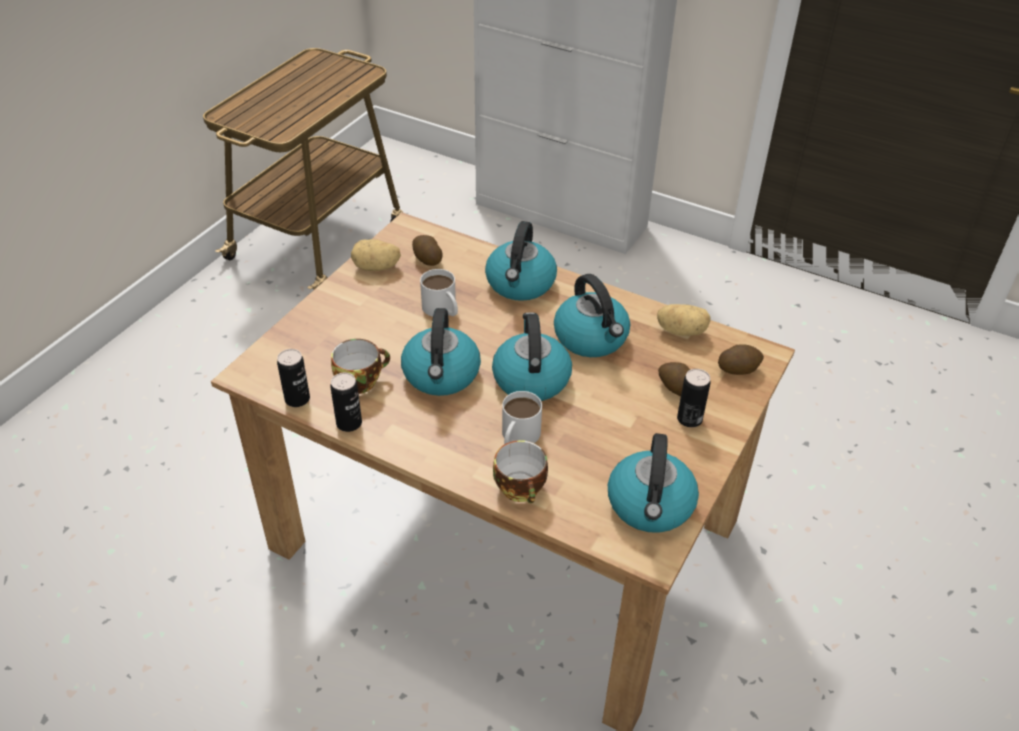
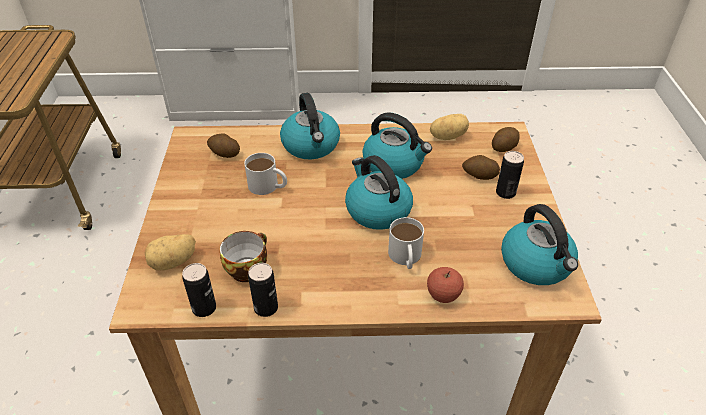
camera: 30 degrees left, 0 degrees up
potato [351,239,401,271] -> potato moved to [145,234,196,270]
kettle [401,308,481,396] -> none
cup [493,440,548,503] -> apple [427,267,464,303]

